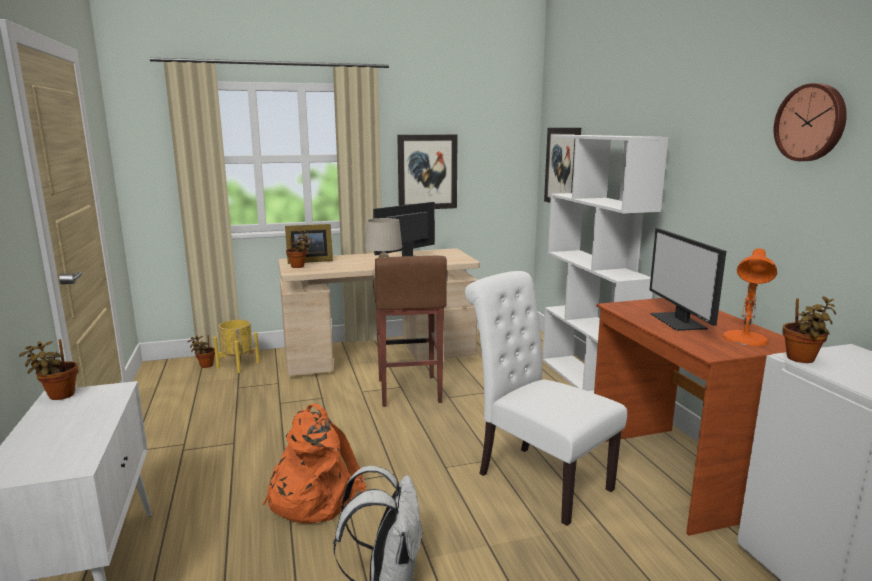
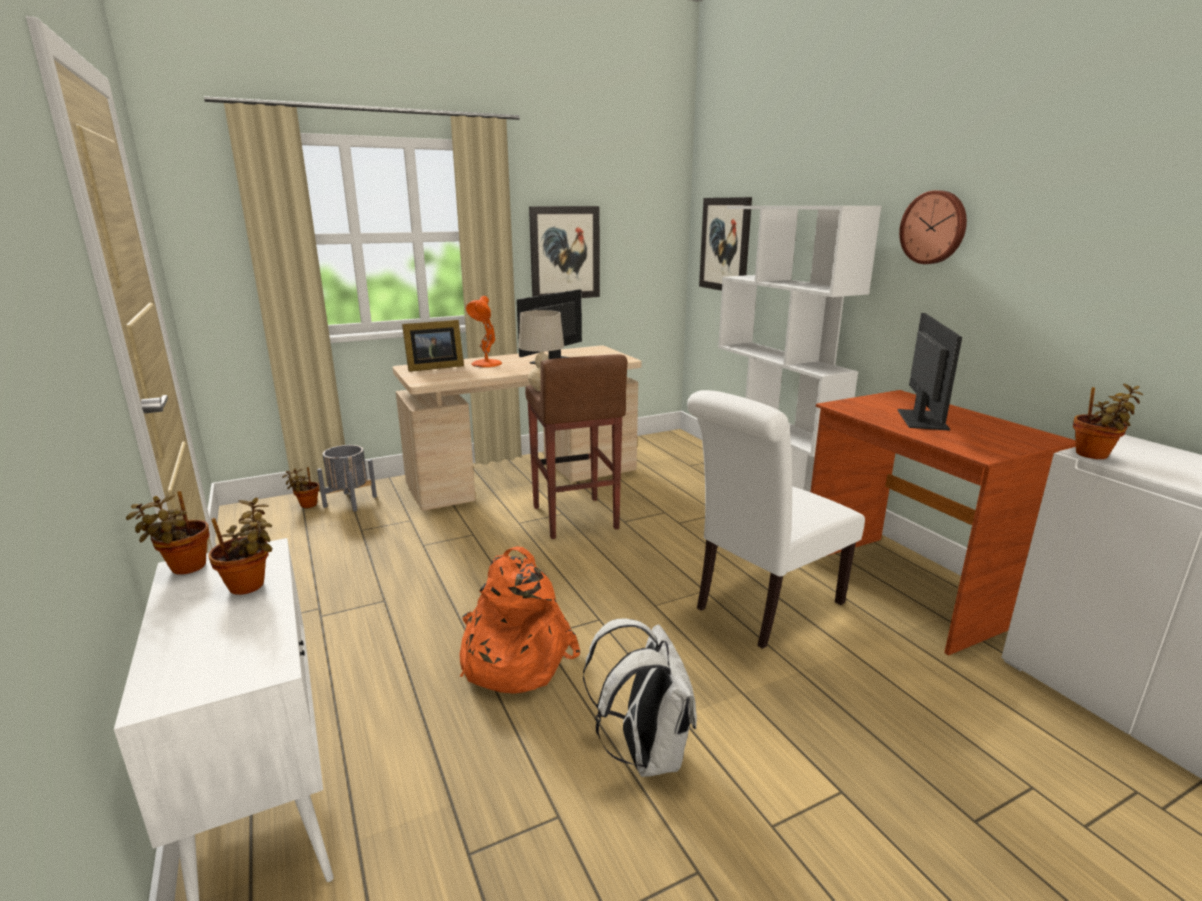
camera: 10 degrees left, 5 degrees up
yellow planter [213,320,260,373] -> grey planter [317,445,377,512]
potted plant [286,230,310,268] -> potted plant moved to [208,498,272,595]
white chair [465,271,627,526] -> white chair turned 75 degrees counterclockwise [687,390,865,649]
monitor [650,228,726,331] -> monitor turned 150 degrees counterclockwise [898,313,962,431]
orange table lamp [722,248,777,346] -> orange table lamp moved to [466,296,502,367]
wall clock [774,83,847,161] -> wall clock moved to [899,190,967,264]

